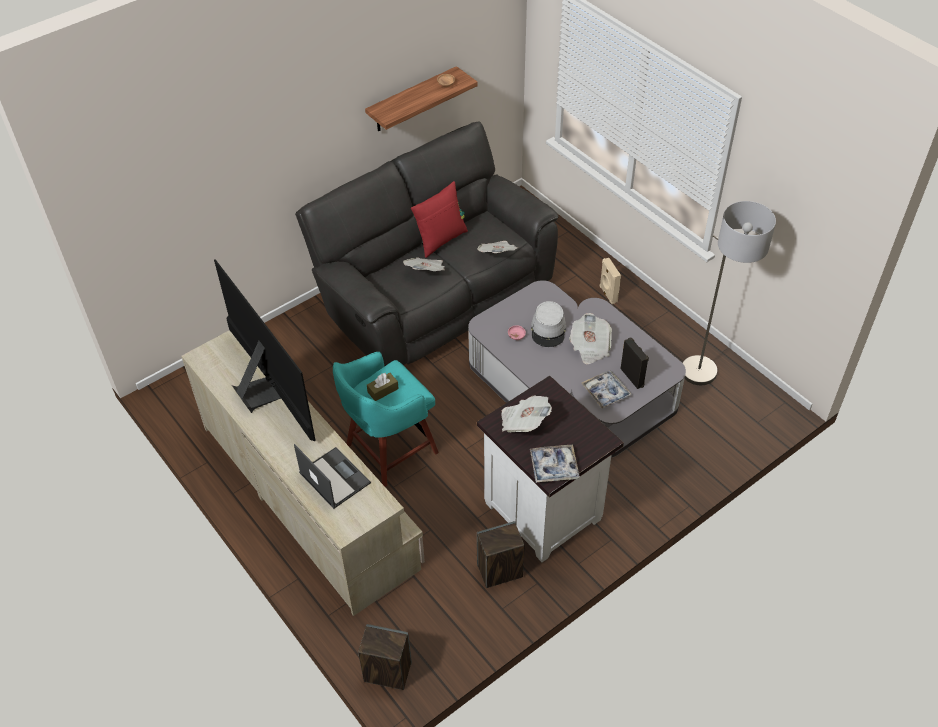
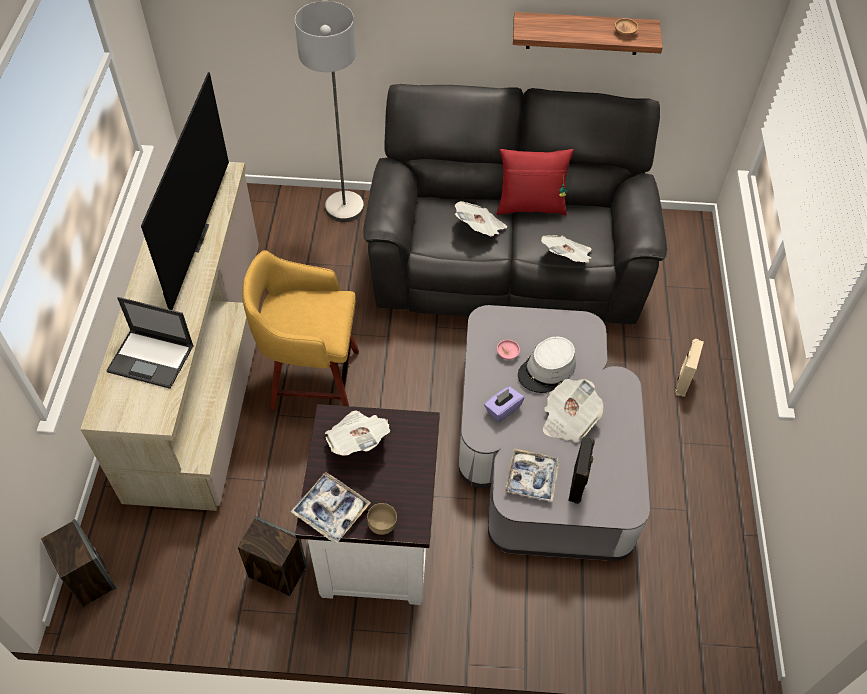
camera: 40 degrees right, 5 degrees up
laptop [294,444,371,509] -> laptop turned 105 degrees clockwise [106,297,194,389]
turquoise stool [333,352,439,487] -> yellow stool [243,250,359,410]
brown tissue box [367,373,399,401] -> none
grey floor lamp [683,201,776,385] -> grey floor lamp moved to [295,1,364,222]
none -> brown bowl [367,503,397,535]
none -> purple tissue box [484,386,524,422]

